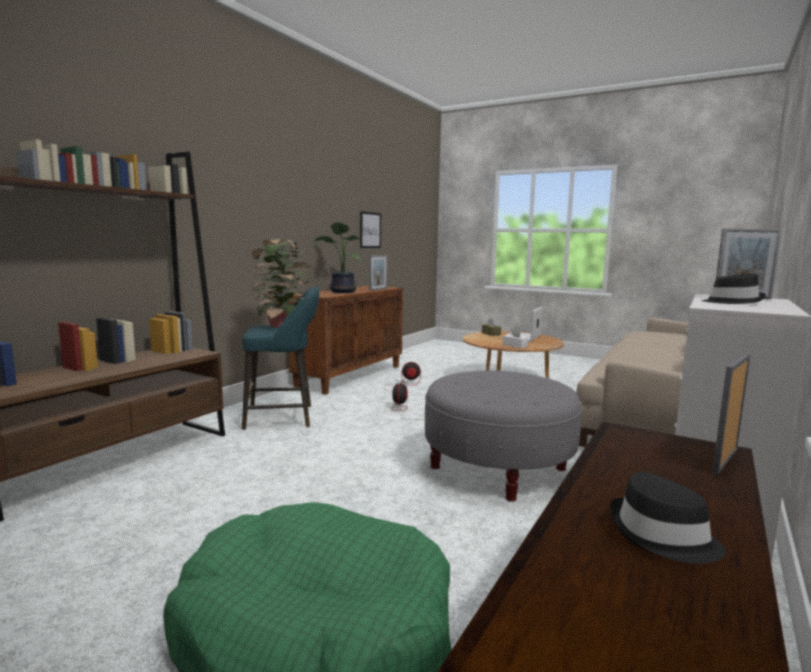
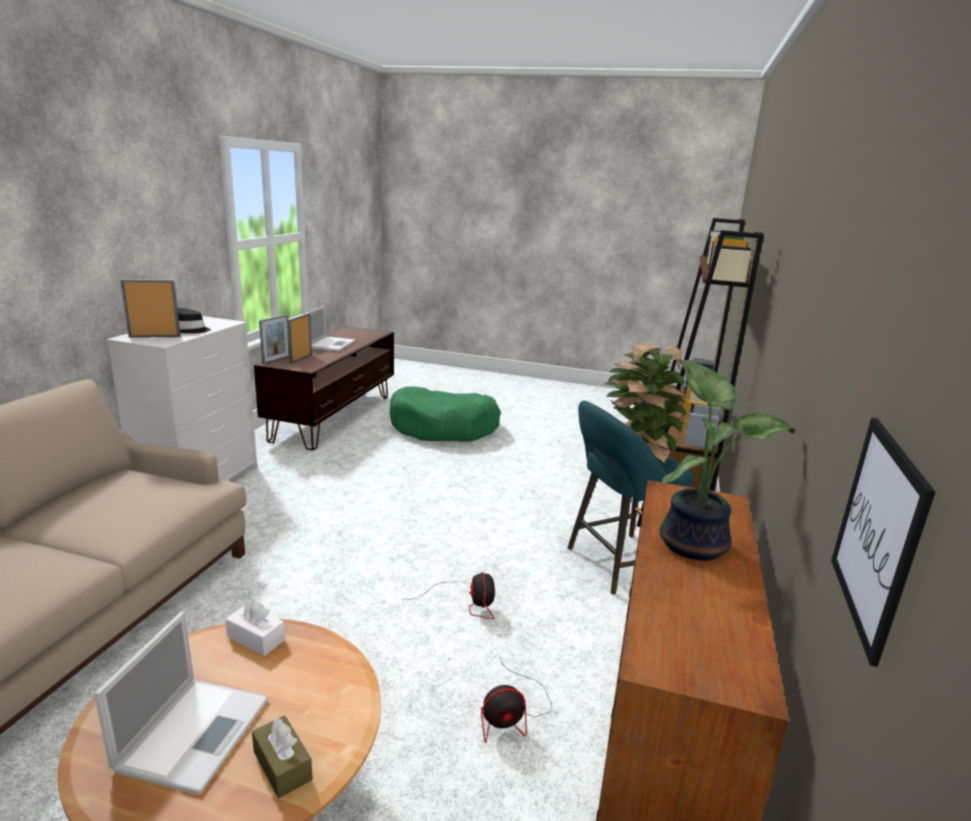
camera: 165 degrees right, 10 degrees up
picture frame [369,255,387,291] -> picture frame moved to [287,313,312,363]
grey ottoman [425,370,582,502] -> none
black hat [610,472,726,564] -> laptop [305,305,356,352]

